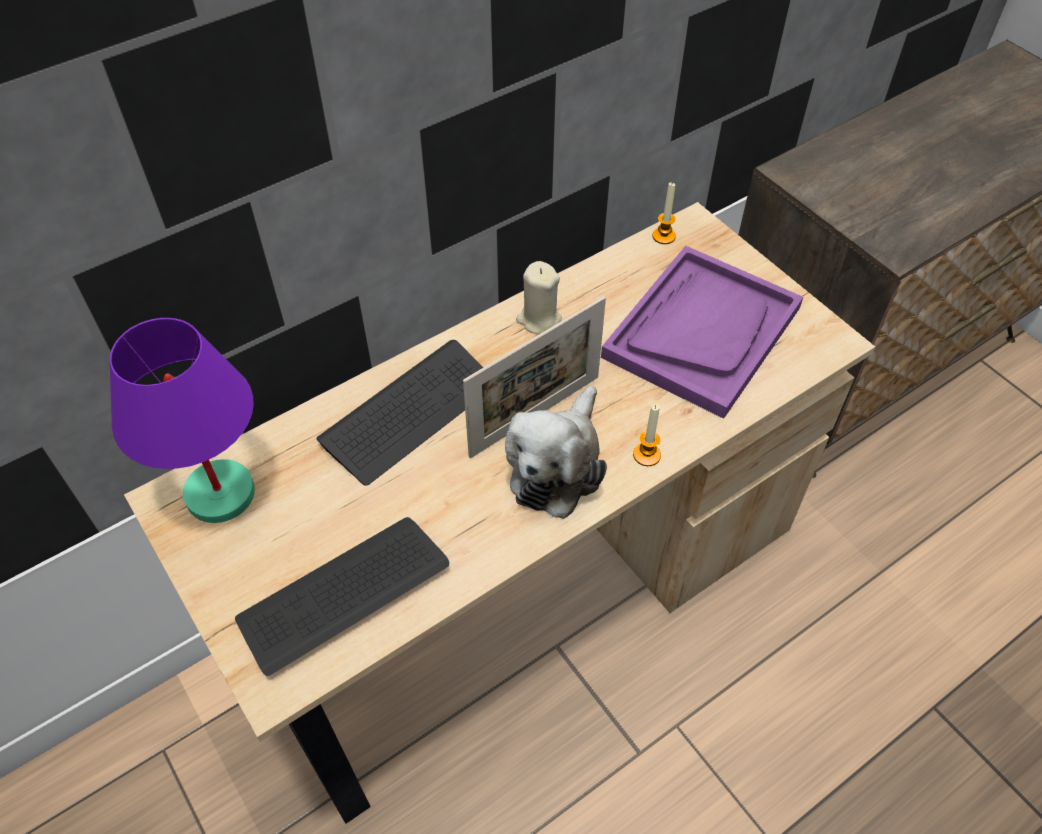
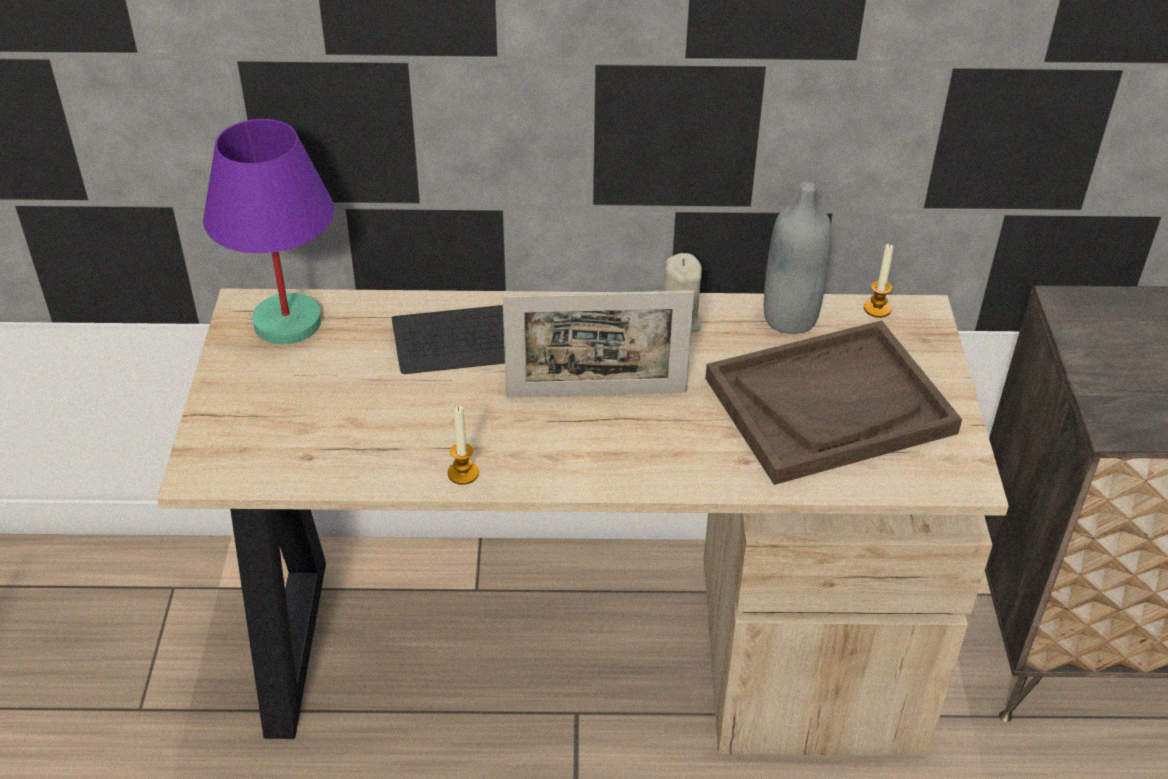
camera: 35 degrees right, 10 degrees down
keyboard [235,517,449,676] -> none
plush toy [505,386,607,519] -> none
purple tray [601,245,803,419] -> brown tray [705,320,962,485]
candle [633,403,661,466] -> candle moved to [448,406,479,485]
none -> grey bottle [764,182,832,334]

